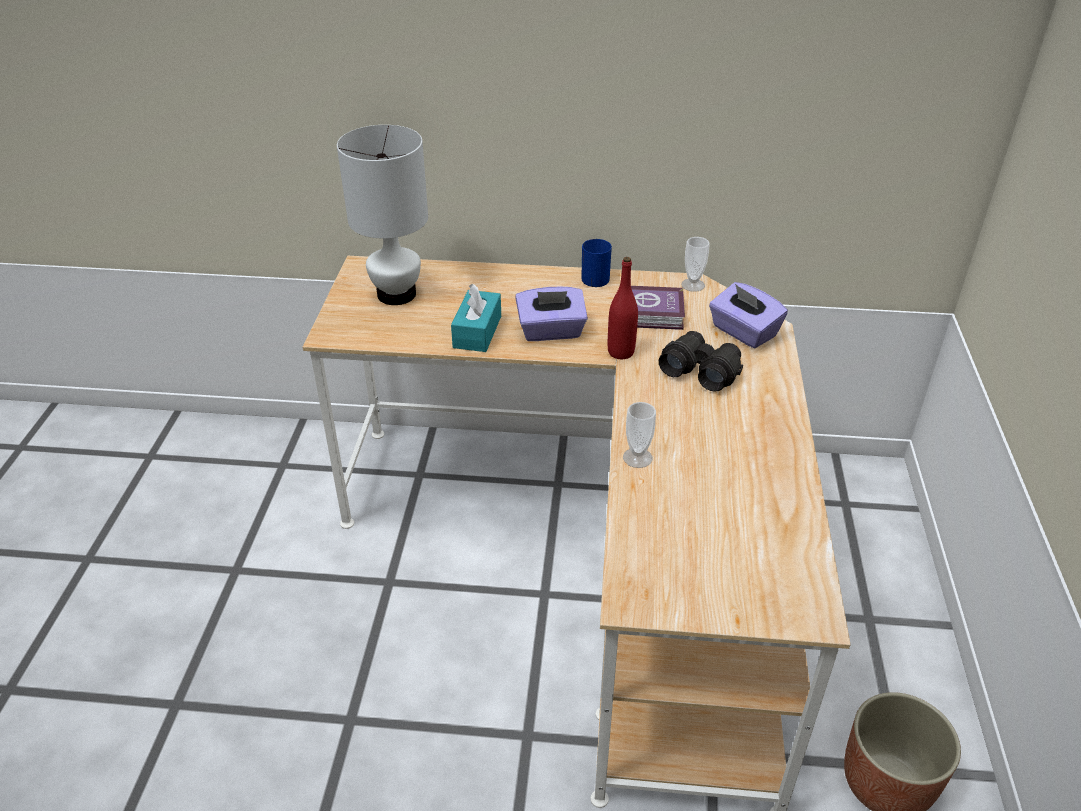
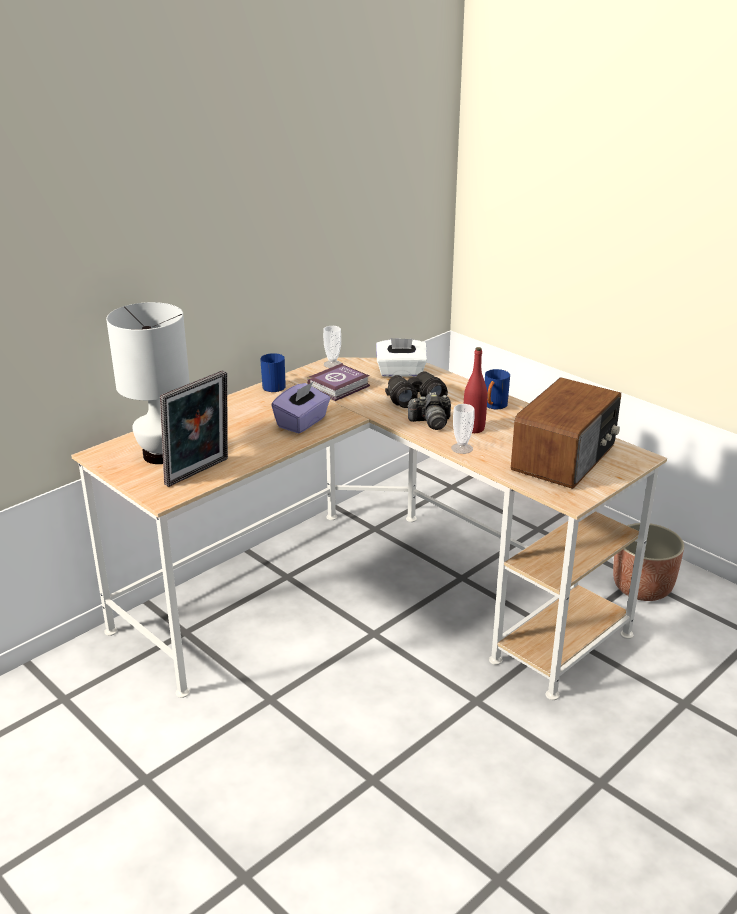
camera: 50 degrees left, 10 degrees down
turquoise tissue box [451,284,501,352] -> none
red bottle [608,257,638,359] -> red bottle moved to [464,347,487,433]
purple tissue box [709,282,788,348] -> white tissue box [376,338,427,377]
none -> picture frame [160,370,228,487]
none -> camera [407,392,451,430]
none -> blue mug [485,369,510,409]
none -> radio [511,377,621,489]

